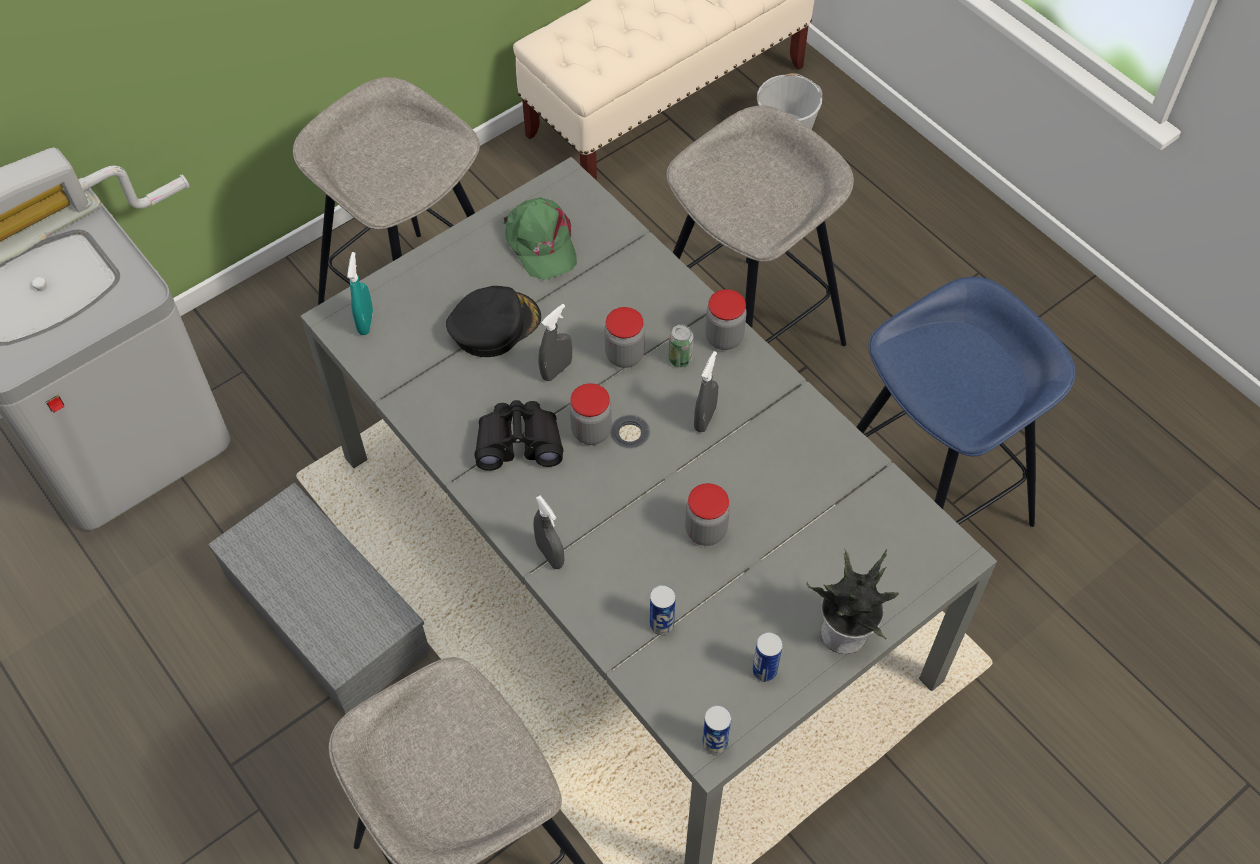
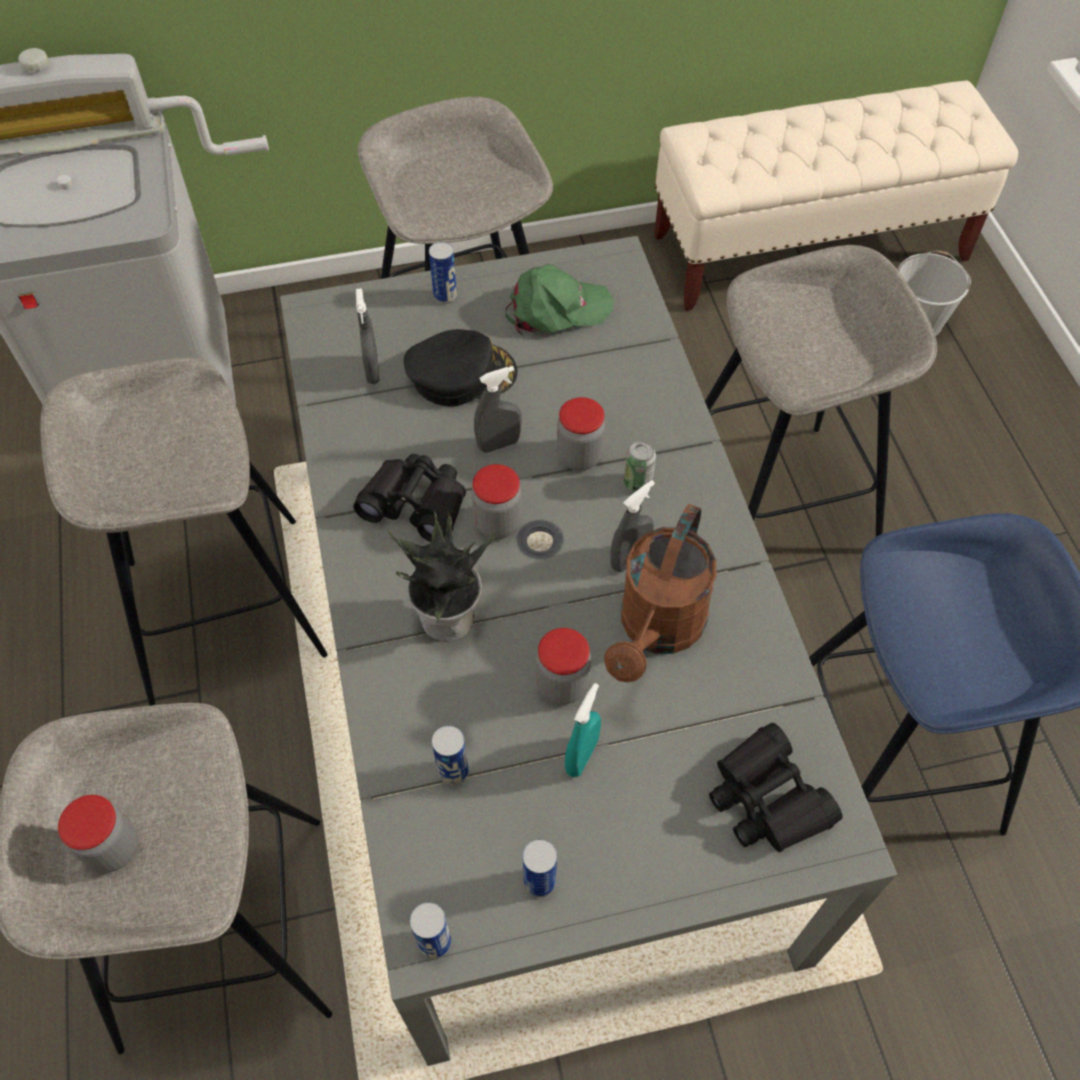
camera: 25 degrees right, 0 degrees up
grey storage box [208,482,430,714] -> grey stool [41,358,328,706]
turquoise spray bottle [347,252,373,335] -> turquoise spray bottle moved to [565,683,601,777]
green cap [504,197,577,280] -> green cap turned 105 degrees counterclockwise [505,264,613,336]
grey spray bottle [533,495,564,569] -> grey spray bottle moved to [356,288,380,384]
jar [705,289,747,350] -> jar moved to [58,795,138,873]
potted plant [807,548,899,654] -> potted plant moved to [388,512,495,642]
none -> can [429,242,457,304]
none -> brown watering can [604,504,717,682]
none -> black binoculars [709,723,843,852]

